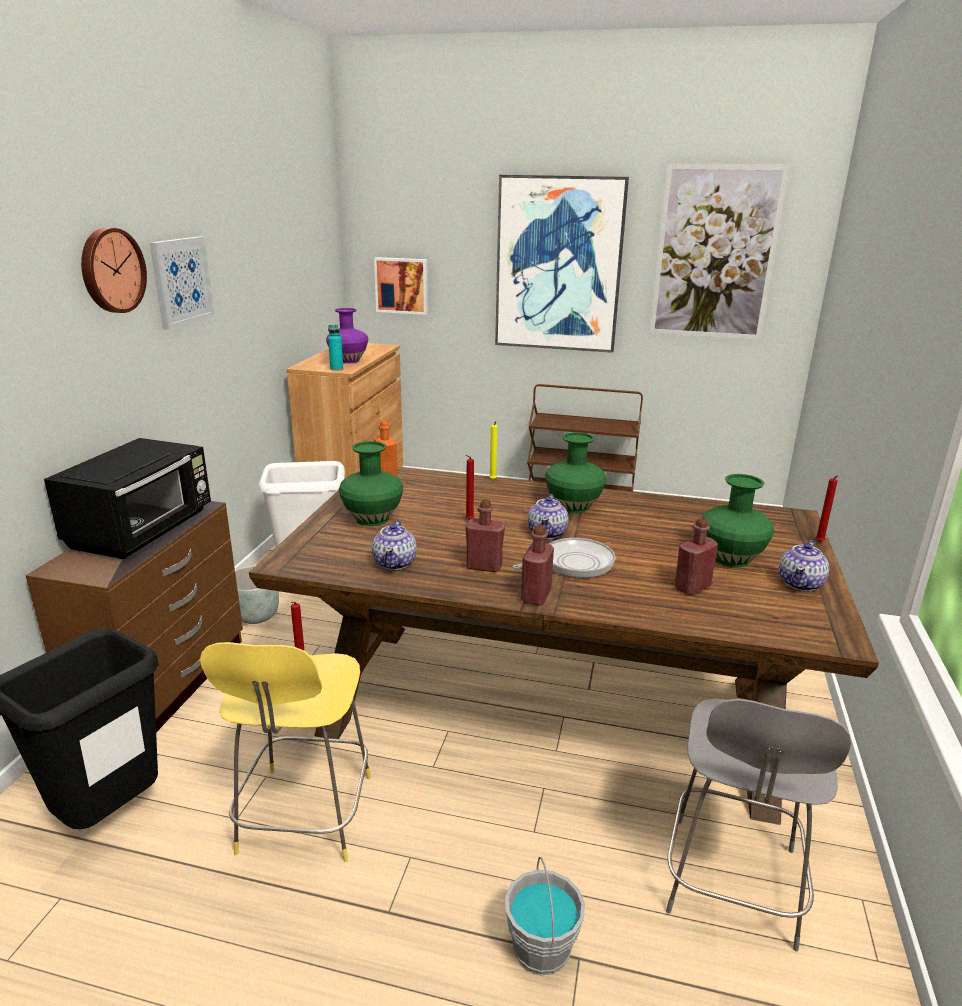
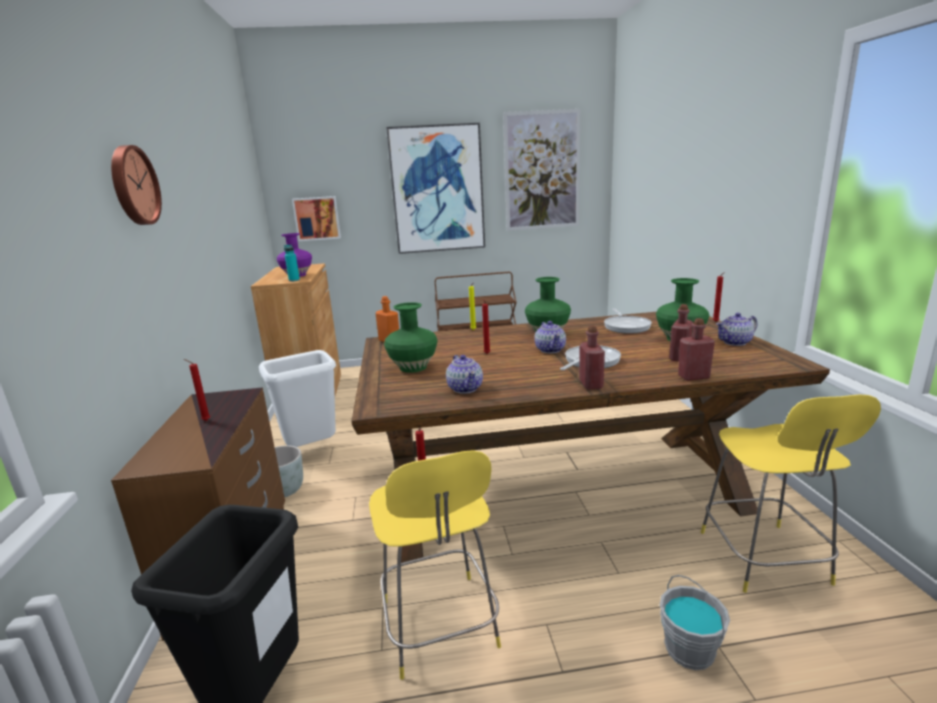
camera: 20 degrees left, 5 degrees down
black microwave [44,438,211,559] -> red candle [184,359,210,421]
picture [150,236,214,330] -> none
red bottle [465,499,505,572] -> red bottle moved to [678,318,715,381]
grey stool [666,699,852,951] -> yellow stool [701,394,881,593]
teapot [779,540,829,591] -> teapot turned 60 degrees clockwise [716,313,757,346]
none -> frying pan [604,309,652,334]

